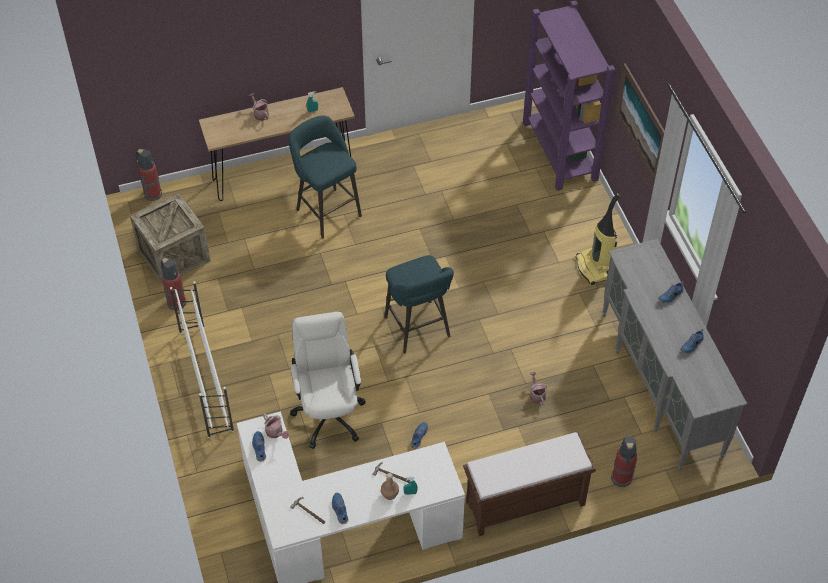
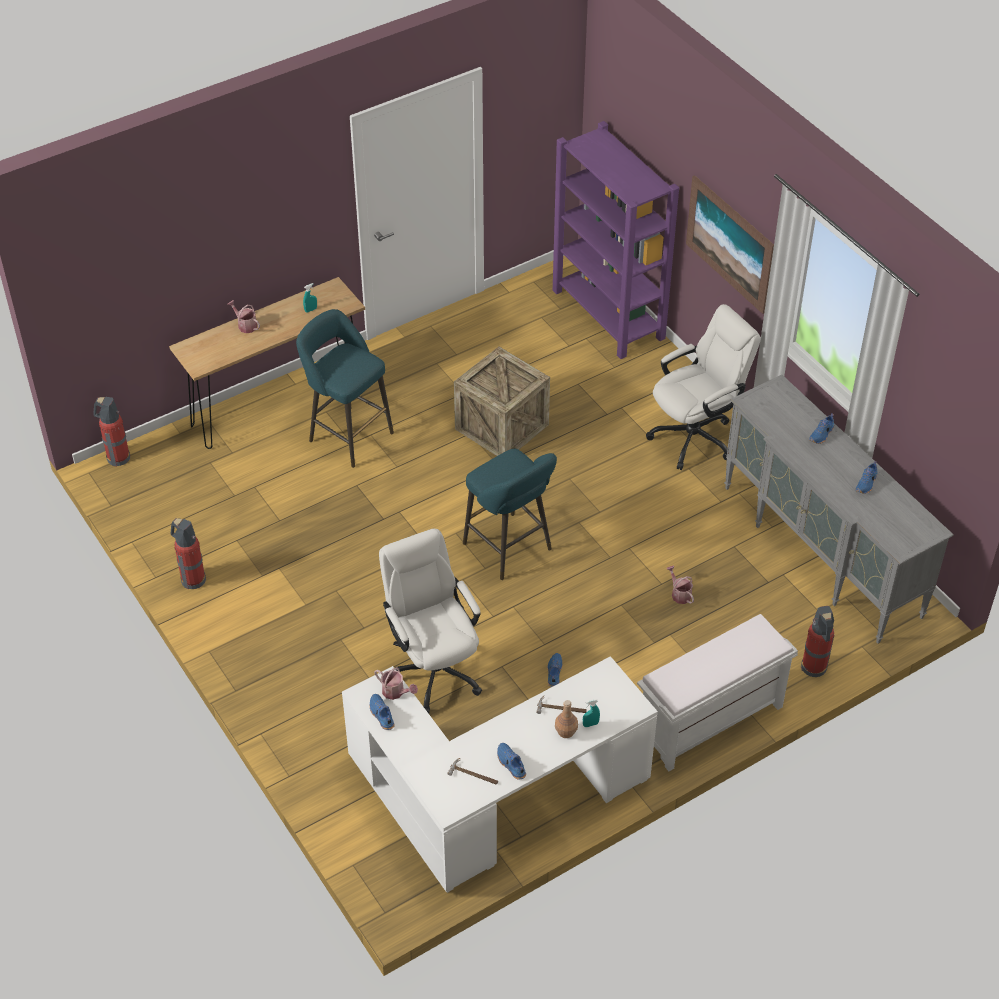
camera: 15 degrees left, 5 degrees down
crate [130,192,211,284] -> crate moved to [454,347,550,456]
white shoe rack [170,281,234,438] -> none
brown bench [463,432,596,536] -> white bench [637,614,798,771]
vacuum cleaner [576,193,620,285] -> white office chair [646,304,761,470]

